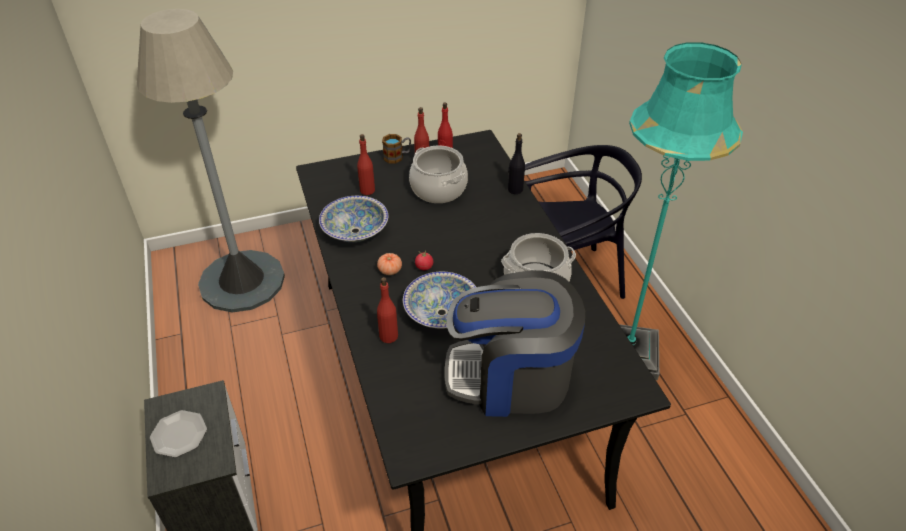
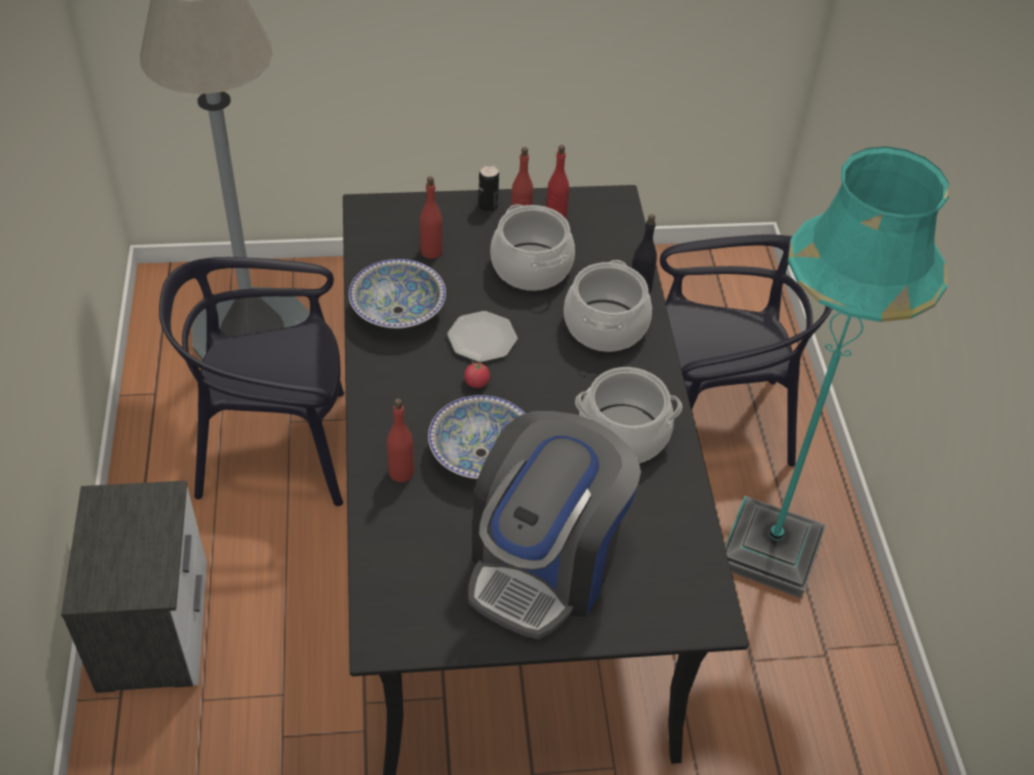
camera: 10 degrees right, 5 degrees up
plate [150,410,207,458] -> plate moved to [447,311,517,362]
tomato [377,253,402,275] -> none
mug [382,134,411,164] -> can [478,165,499,212]
coffee machine [445,270,585,417] -> coffee machine turned 75 degrees counterclockwise [468,411,641,639]
none -> black chair [159,257,344,506]
none -> cooking pot [564,260,652,352]

